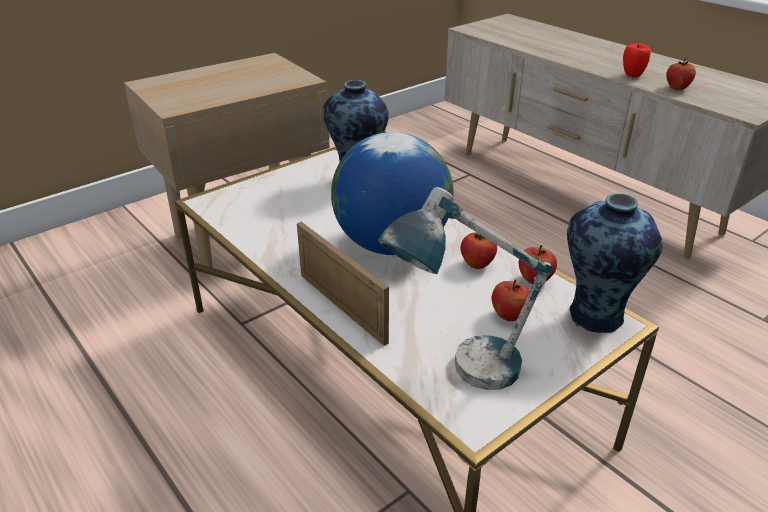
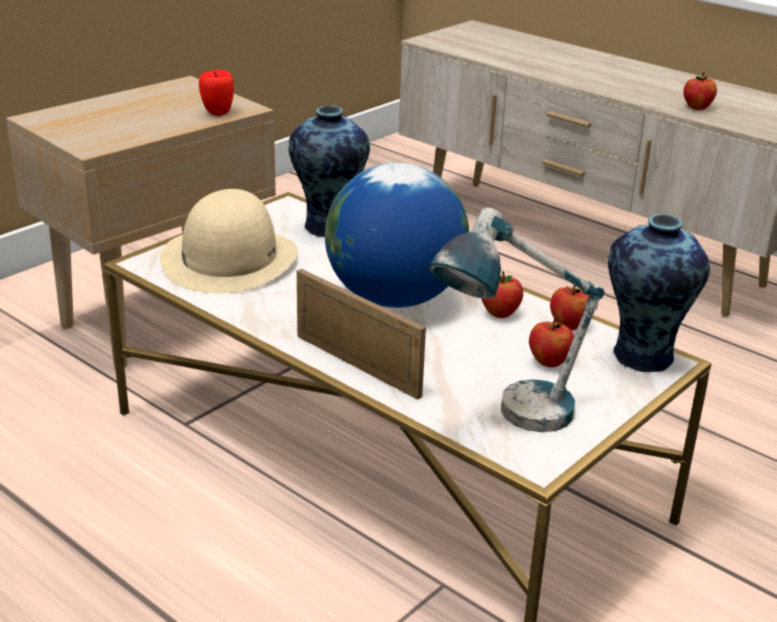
camera: 10 degrees left, 5 degrees down
apple [623,43,651,78] -> apple moved to [199,70,234,116]
none -> beige hat [160,189,298,294]

